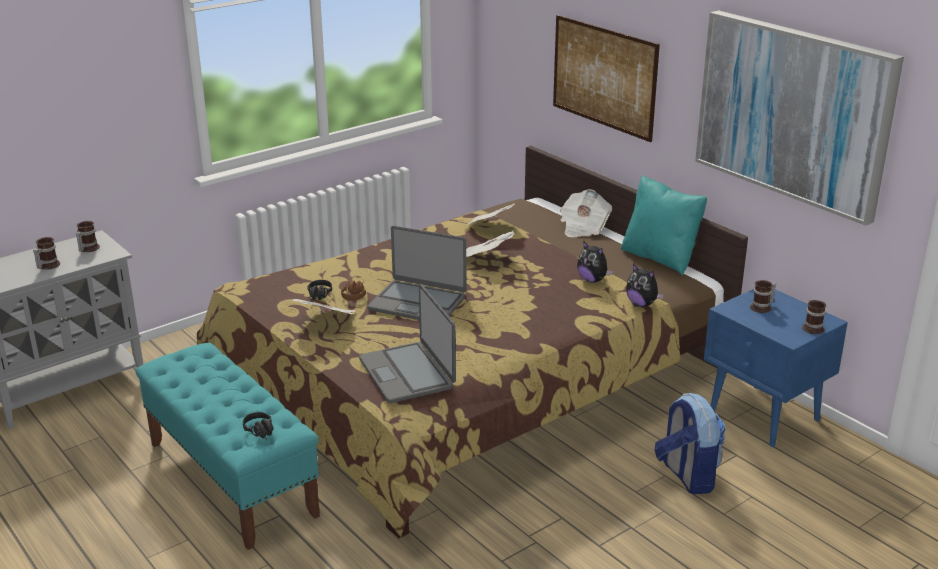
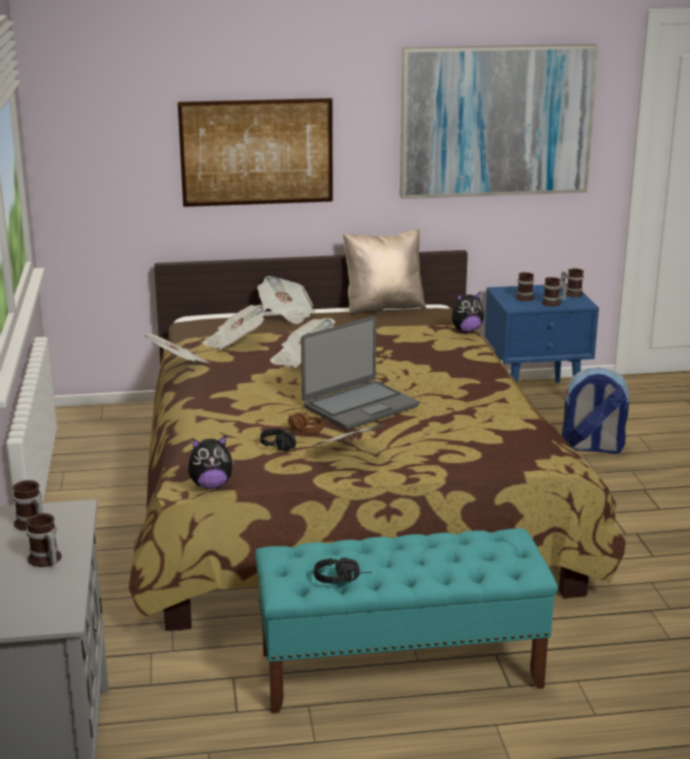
camera: 60 degrees left, 5 degrees down
black headphones [243,412,273,439] -> black headphones moved to [314,557,372,584]
laptop [359,284,456,403] -> none
plush toy [577,242,613,283] -> plush toy moved to [188,435,234,489]
turquoise pillow [621,175,707,275] -> beige pillow [343,229,426,315]
none -> newspaper [141,334,210,363]
none -> mug [541,277,567,306]

